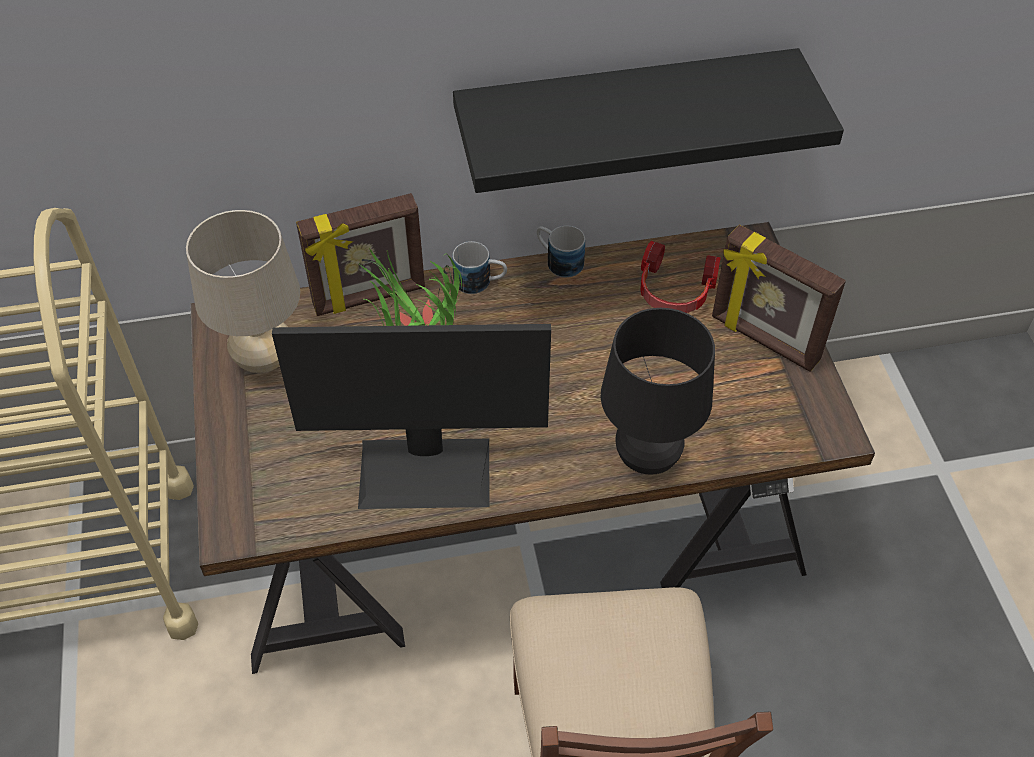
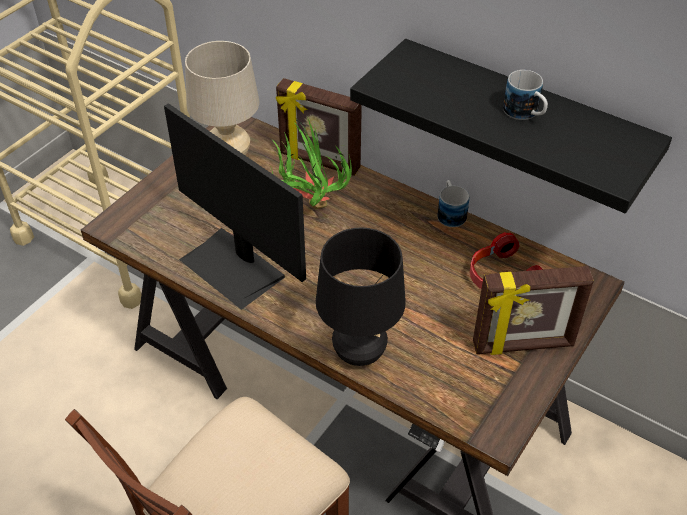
camera: 45 degrees right, 5 degrees down
mug [452,241,507,294] -> mug moved to [503,70,548,120]
picture frame [712,224,846,372] -> picture frame turned 90 degrees counterclockwise [473,266,594,355]

